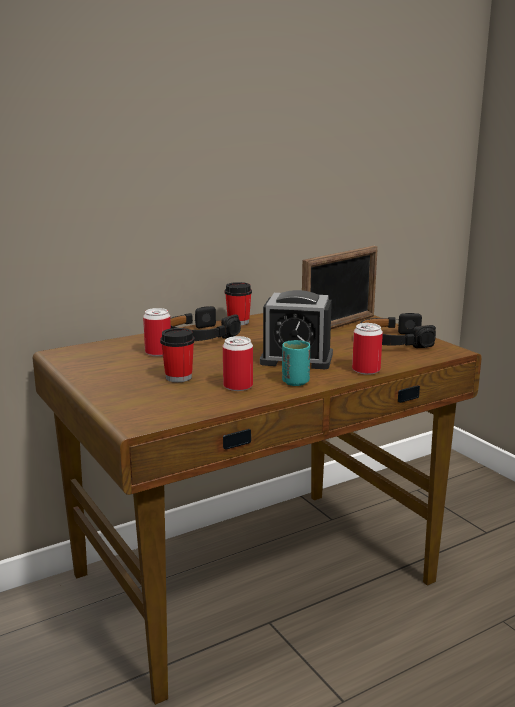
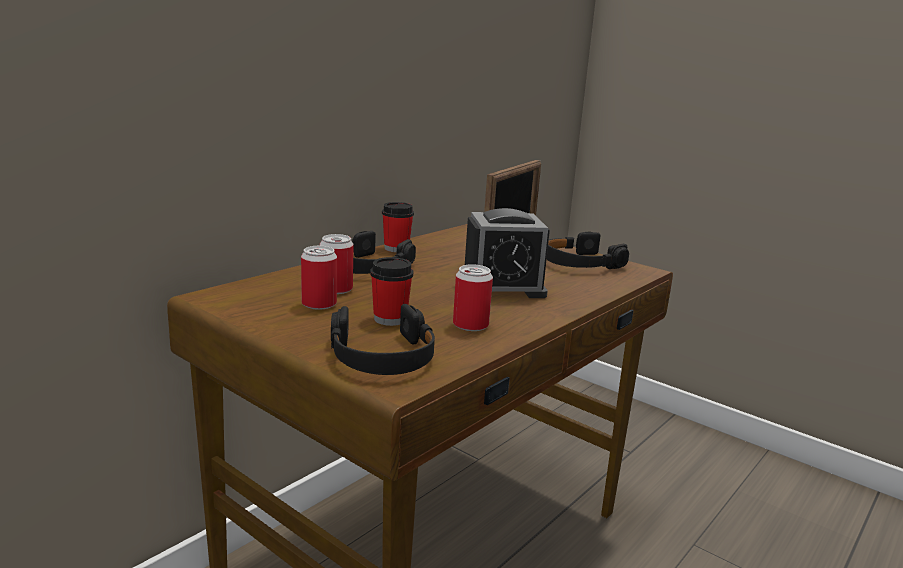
camera: 20 degrees left, 0 degrees up
turquoise cup [282,340,310,386] -> none
can [352,323,383,375] -> can moved to [301,246,337,310]
none -> black headphones [331,304,435,375]

